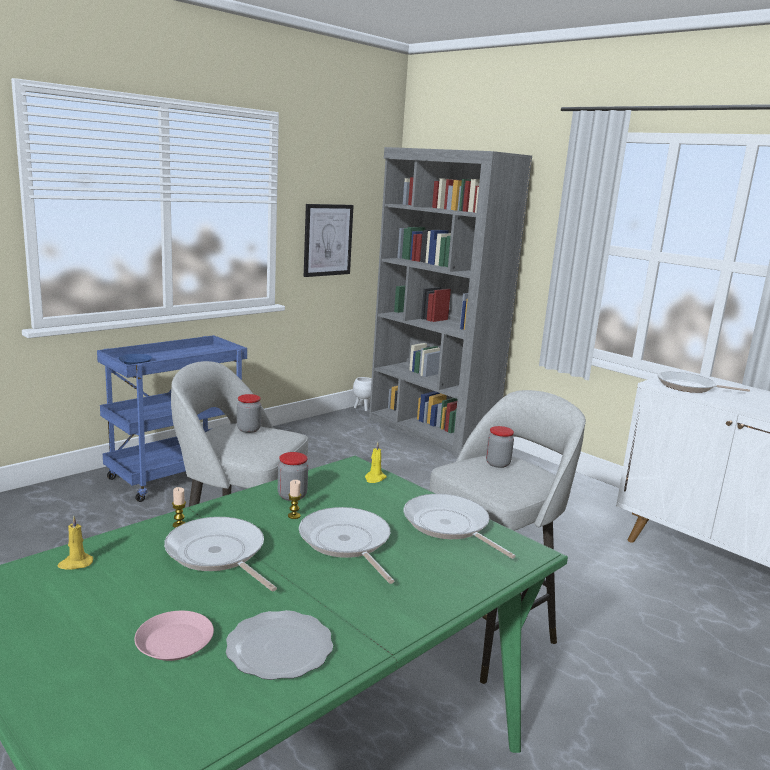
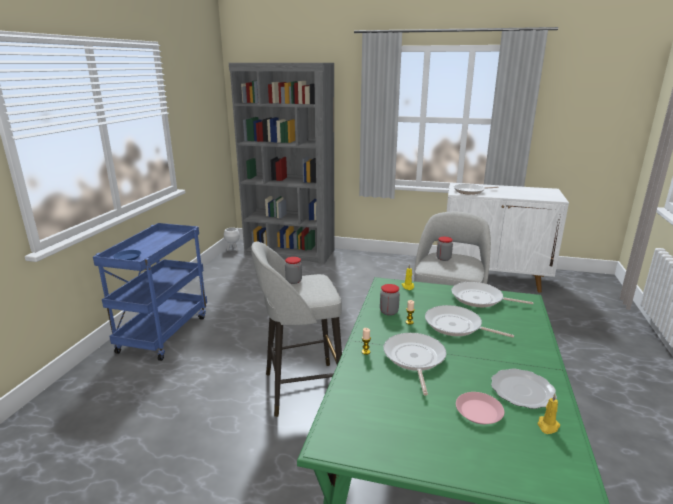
camera: 30 degrees left, 5 degrees up
yellow candle [58,516,93,570] -> yellow candle moved to [538,394,560,434]
frying pan [164,517,277,592] -> frying pan turned 75 degrees clockwise [384,333,446,395]
picture [304,204,354,277] -> none

